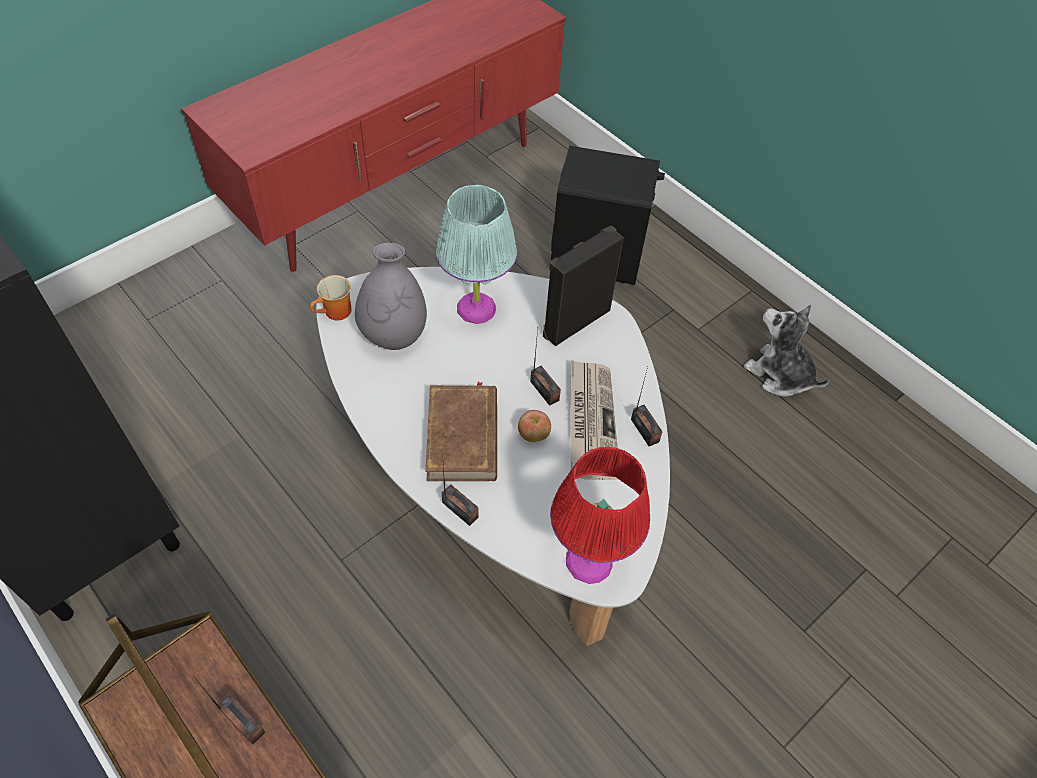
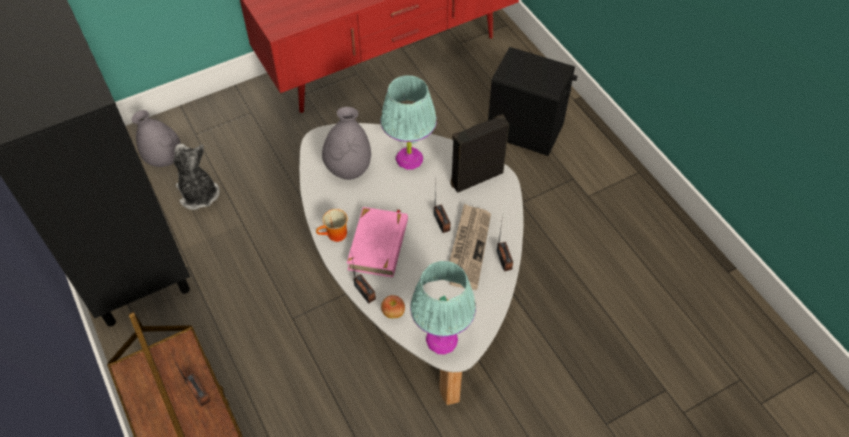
camera: 15 degrees right, 0 degrees up
mug [310,275,351,320] -> mug moved to [316,209,348,242]
brown book [426,382,497,481] -> pink book [347,207,408,277]
apple [518,410,551,442] -> apple moved to [381,295,405,318]
red table lamp [550,447,650,584] -> turquoise table lamp [410,261,476,354]
plush toy [744,305,830,397] -> plush toy moved to [173,144,220,210]
none -> grey vase [131,110,181,167]

